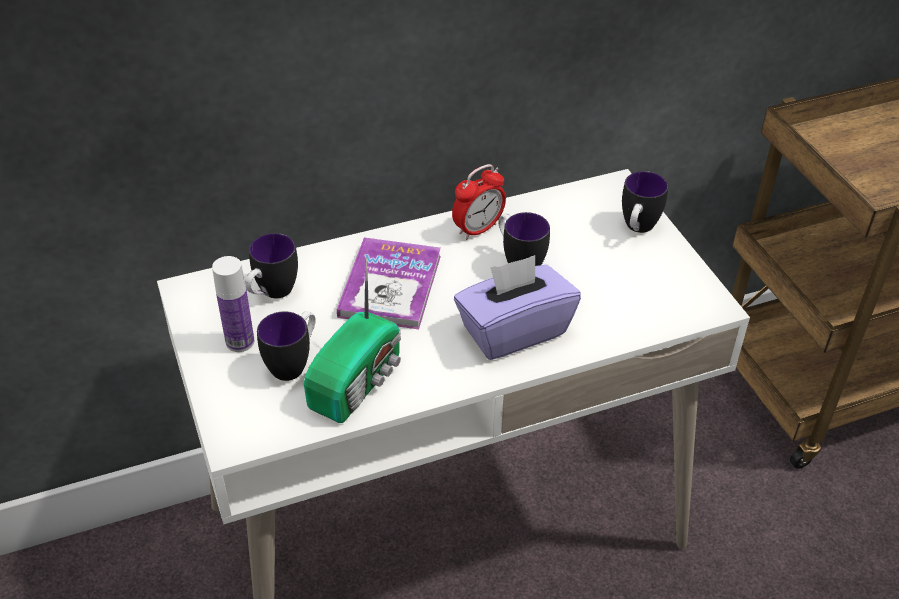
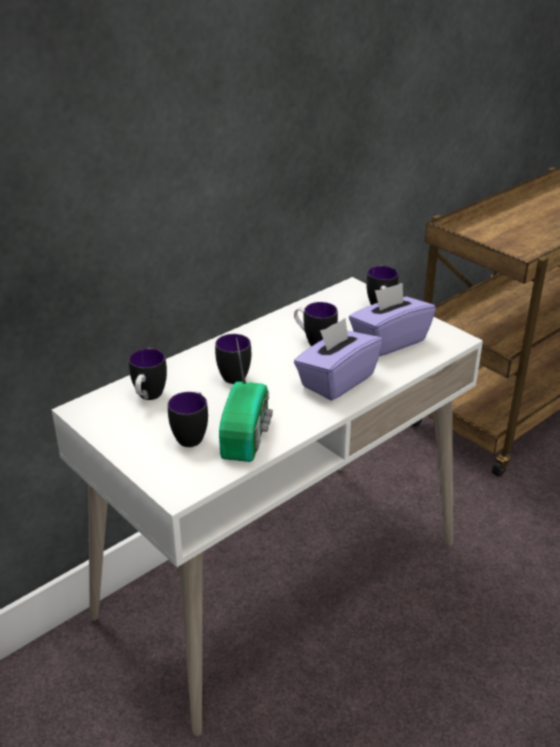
camera: 20 degrees left, 10 degrees down
bottle [212,256,254,352] -> none
book [337,237,441,330] -> mug [215,334,251,384]
alarm clock [452,164,506,240] -> none
none -> purple tissue box [349,283,436,356]

